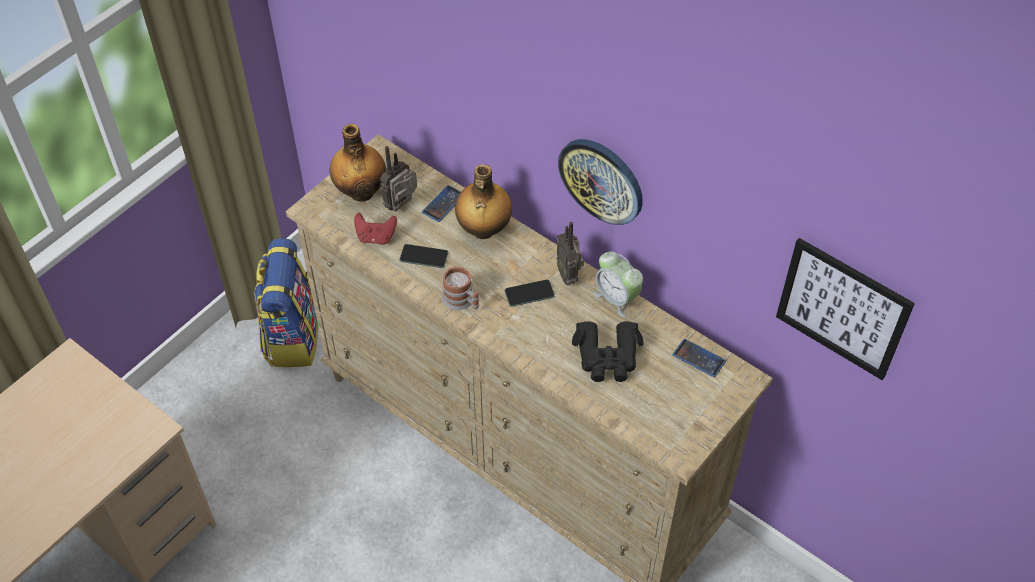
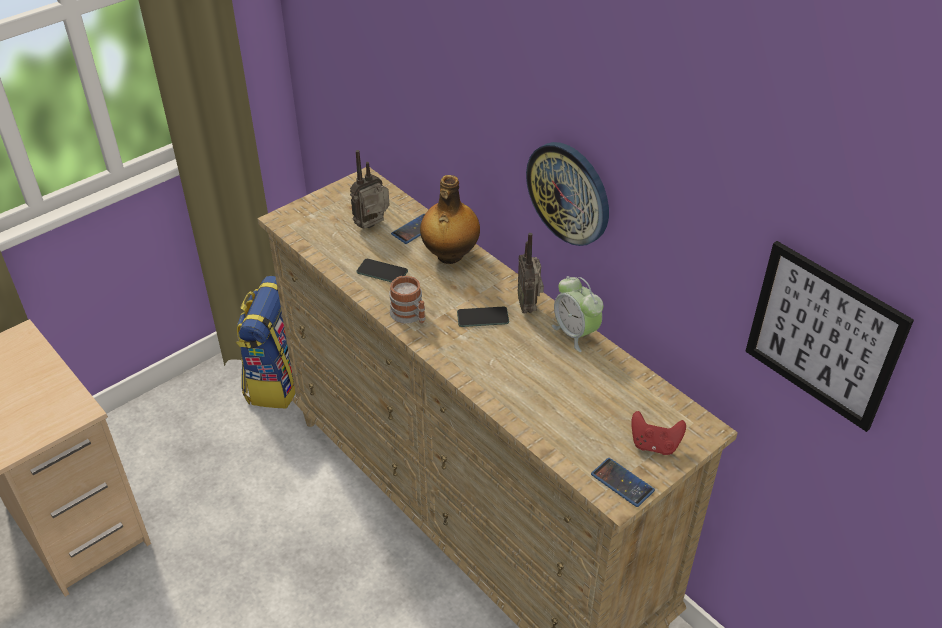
camera: 10 degrees right, 10 degrees down
bottle [330,124,386,202] -> none
red game controller [354,213,397,245] -> red game controller moved to [632,411,686,455]
black binoculars [572,321,644,382] -> none
phone [673,339,726,377] -> phone moved to [591,458,655,507]

